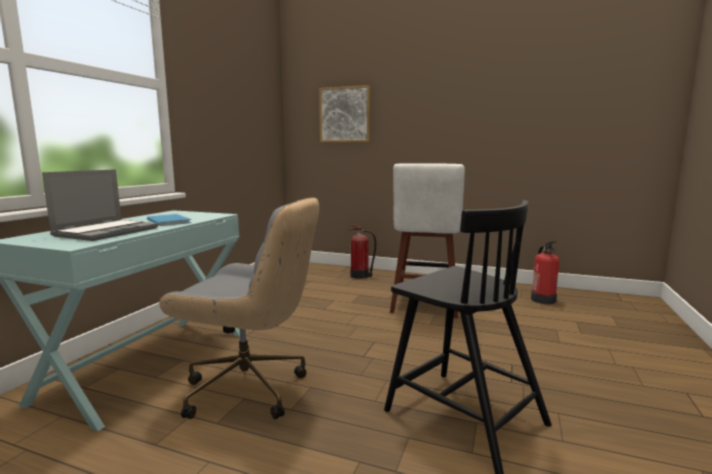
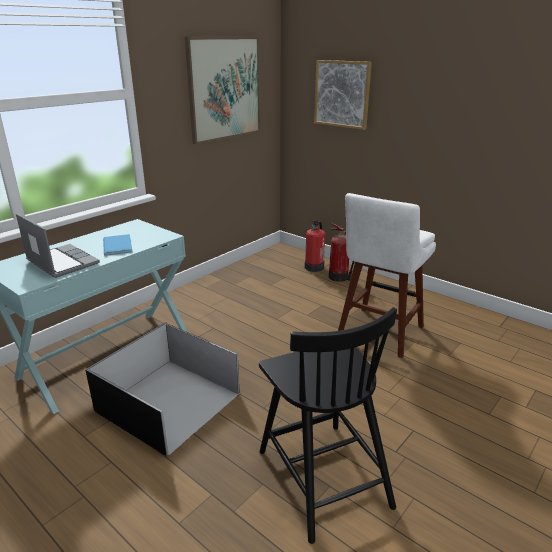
camera: 20 degrees right, 15 degrees up
laptop [42,169,158,241] -> laptop turned 90 degrees counterclockwise [16,213,100,278]
grey office chair [159,197,319,419] -> black storage box [85,322,240,456]
fire extinguisher [531,242,560,304] -> fire extinguisher moved to [305,220,325,272]
none -> picture [185,37,261,144]

